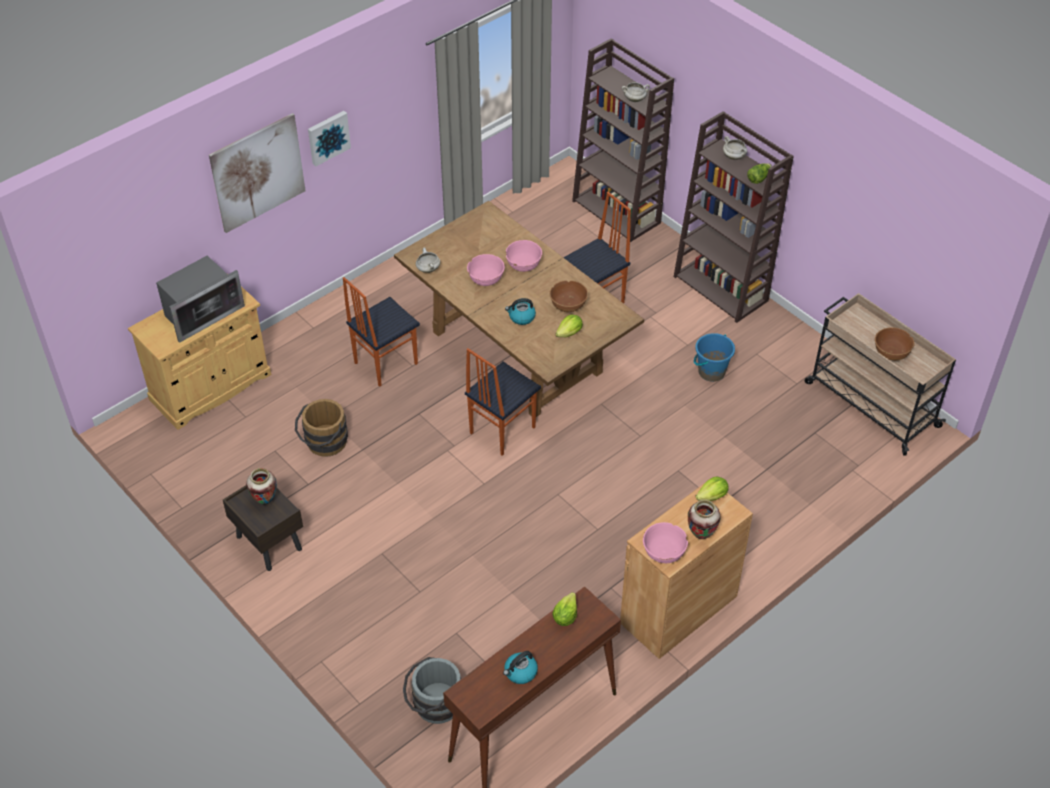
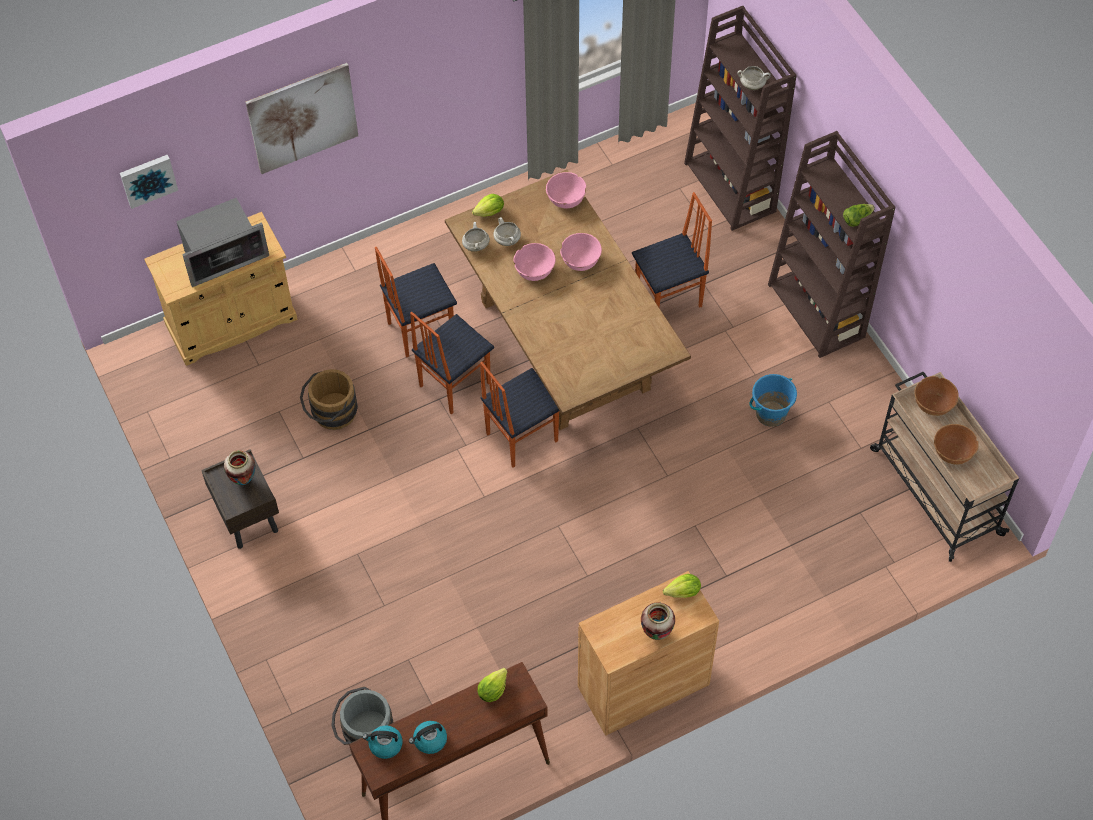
camera: 15 degrees right, 10 degrees up
picture [308,111,351,166] -> picture moved to [120,155,178,209]
kettle [505,298,536,325] -> kettle moved to [363,726,403,759]
brown bowl [549,280,588,312] -> brown bowl moved to [914,376,959,416]
lettuce [555,315,583,337] -> lettuce moved to [472,194,504,217]
pink bowl [643,522,688,563] -> pink bowl moved to [546,172,586,209]
white cooking pot [723,136,747,160] -> white cooking pot moved to [493,217,521,246]
none -> chair [410,312,494,415]

